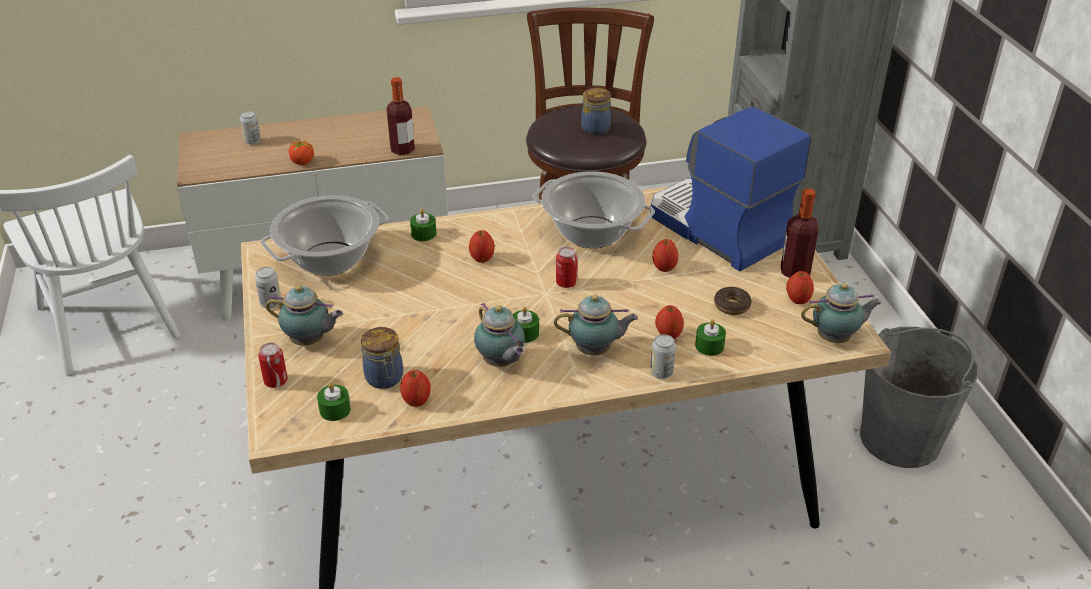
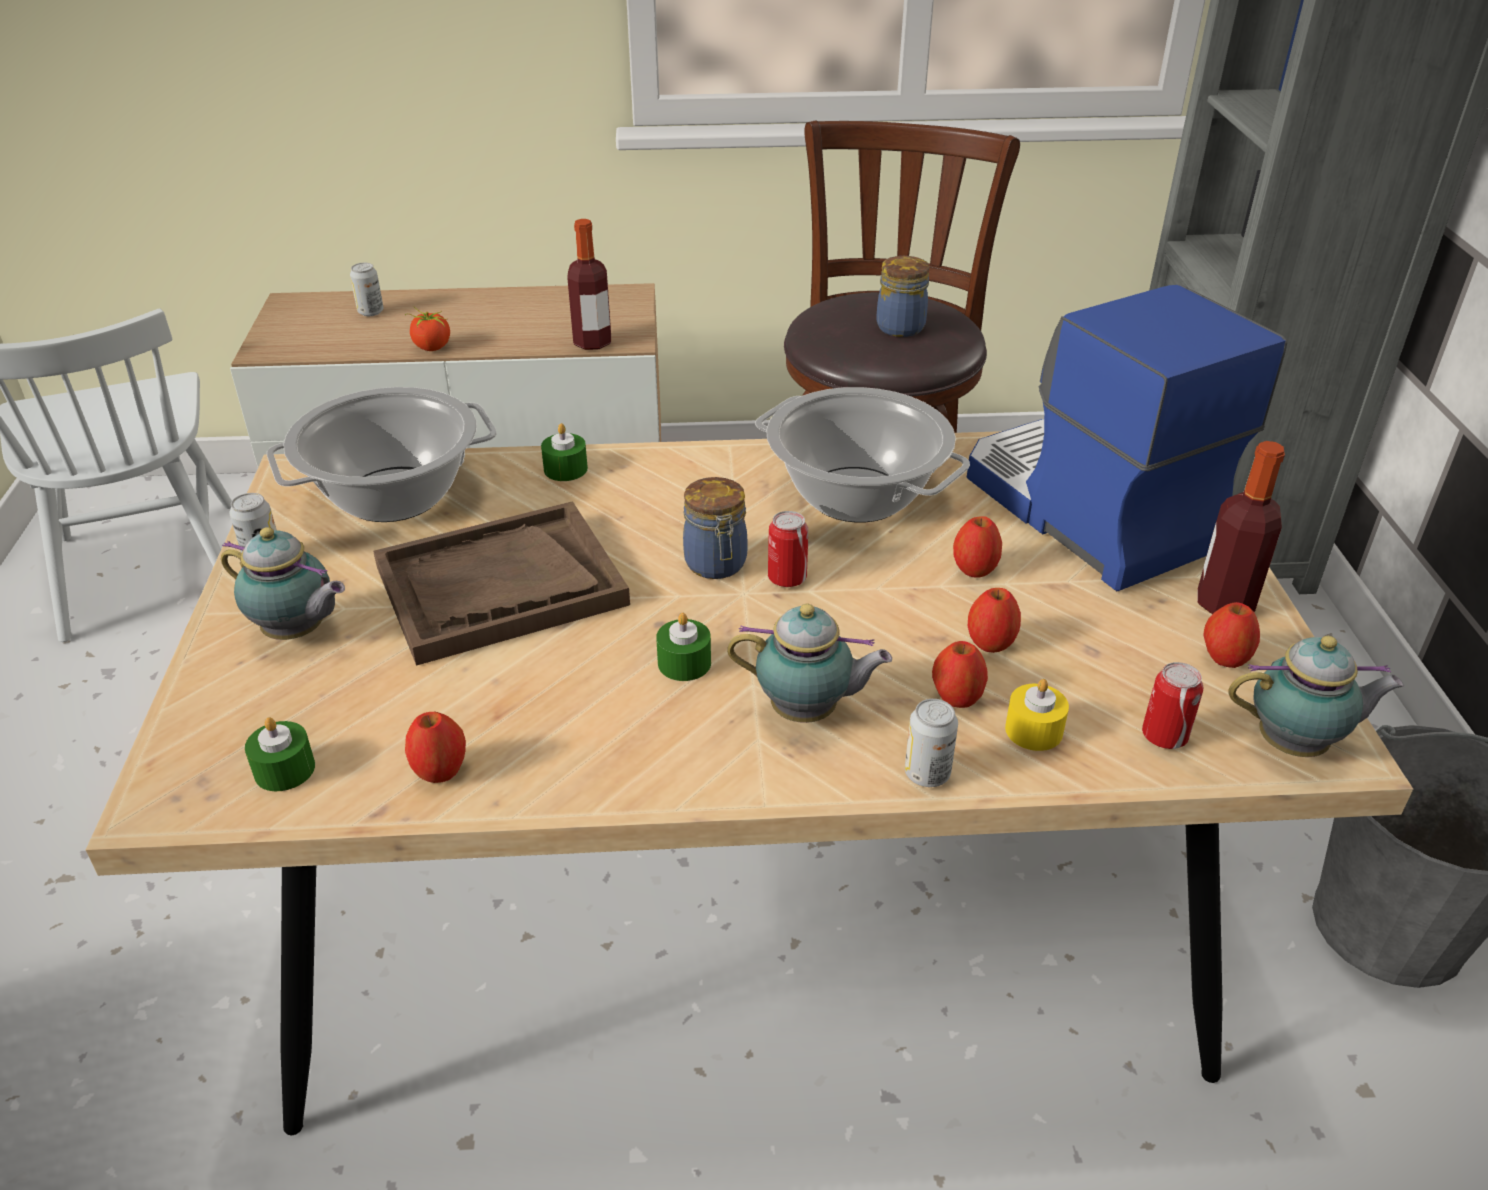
camera: 10 degrees right, 0 degrees up
can [258,343,288,388] -> can moved to [1142,662,1203,749]
jar [361,327,403,389] -> jar moved to [683,477,747,579]
apple [469,230,495,263] -> apple moved to [968,588,1021,653]
teapot [474,303,525,367] -> none
green candle [695,319,726,356] -> yellow candle [1005,679,1069,751]
donut [714,287,752,315] -> none
none -> brown tray [373,501,630,665]

